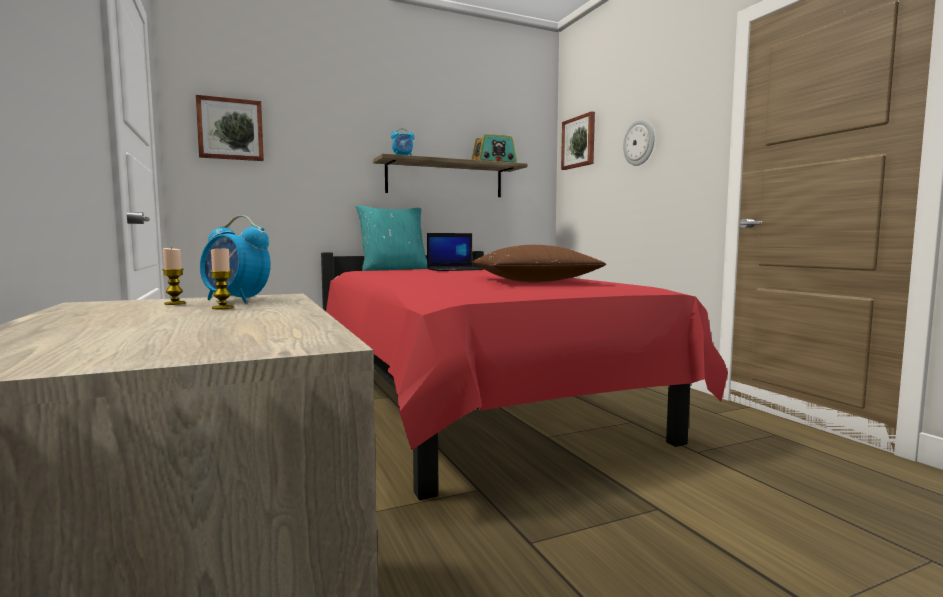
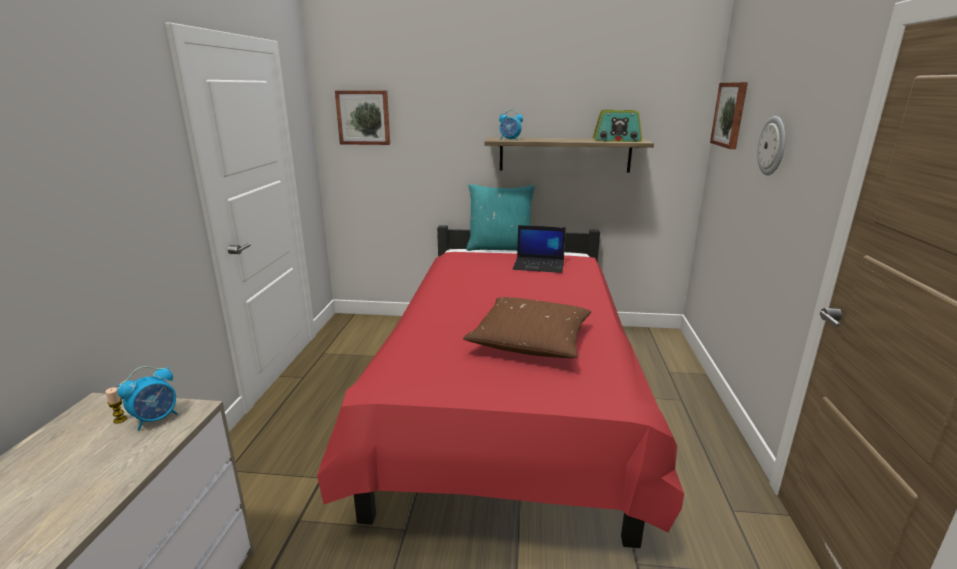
camera: 30 degrees right, 15 degrees up
alarm clock [200,215,271,303] -> alarm clock turned 105 degrees counterclockwise [117,366,178,431]
candle [210,249,234,309] -> none

